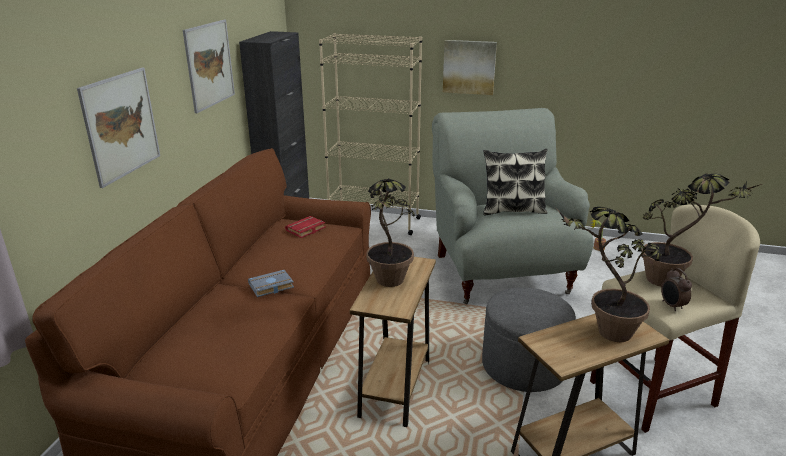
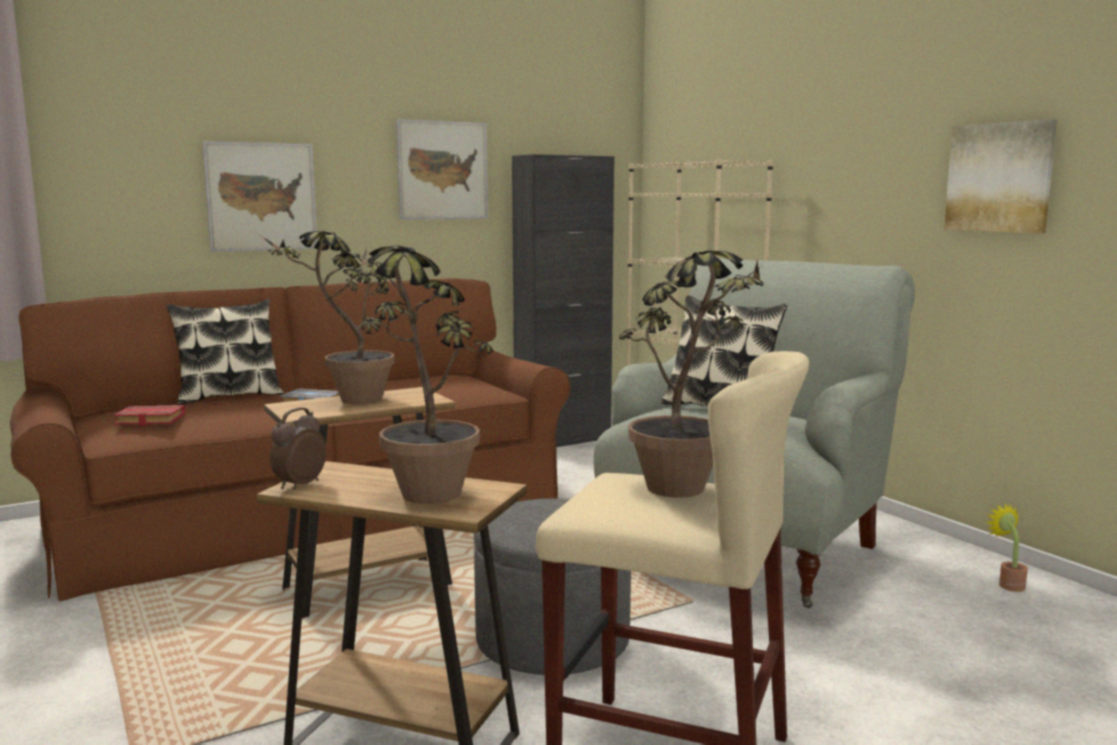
camera: 45 degrees right, 15 degrees down
red book [285,216,326,238] -> red book moved to [114,405,186,426]
picture [443,40,497,95] -> picture moved to [944,119,1057,233]
alarm clock [661,268,692,311] -> alarm clock moved to [270,407,326,490]
none -> pillow [167,299,283,405]

